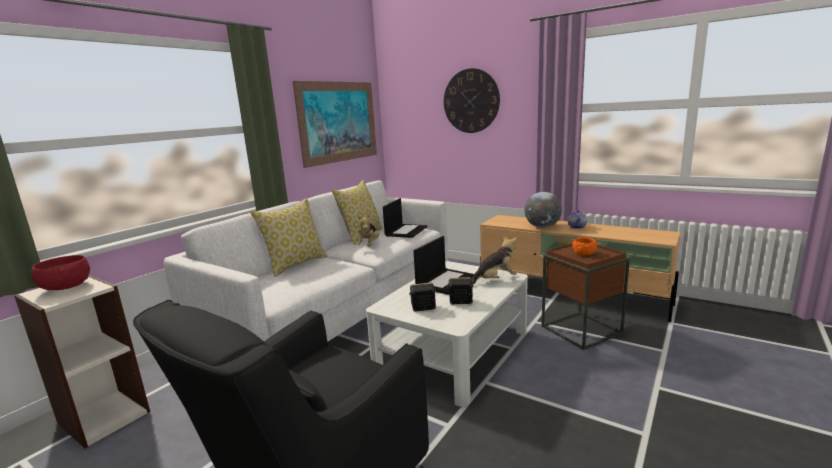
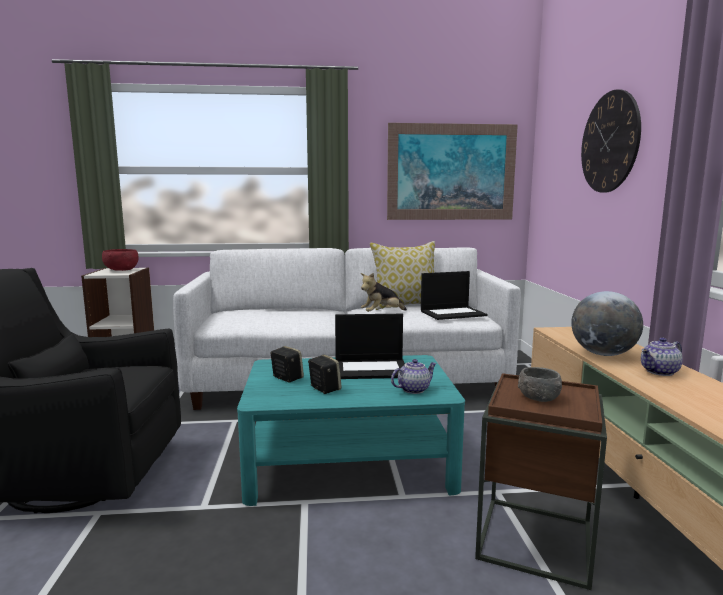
camera: 50 degrees right, 5 degrees down
pillow [250,198,328,277] -> none
white coffee table [366,261,528,407] -> turquoise coffee table [237,355,465,506]
plush toy [472,235,517,285] -> teapot [391,359,437,394]
orange bowl [572,238,597,255] -> grey bowl [518,367,562,402]

